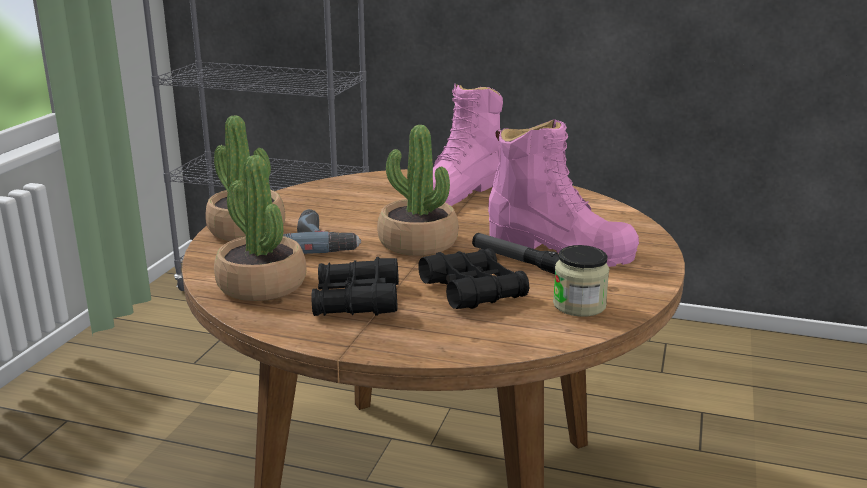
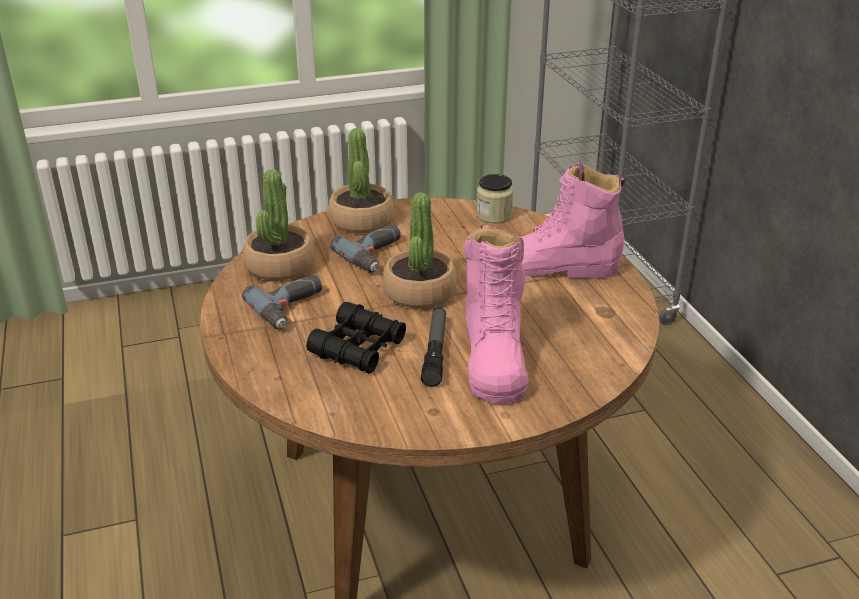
camera: 55 degrees right, 10 degrees up
black binoculars [311,257,399,316] -> power drill [242,275,322,329]
jar [553,245,609,317] -> jar moved to [476,174,514,223]

